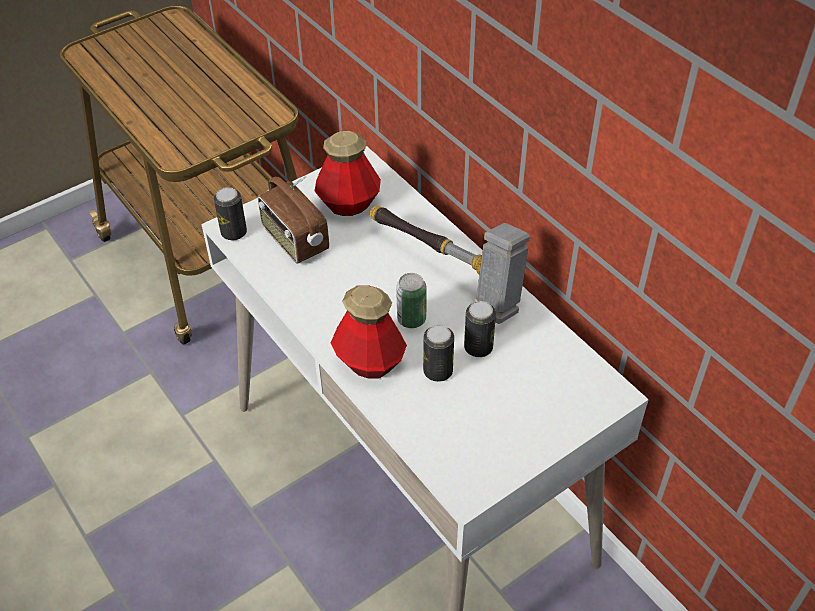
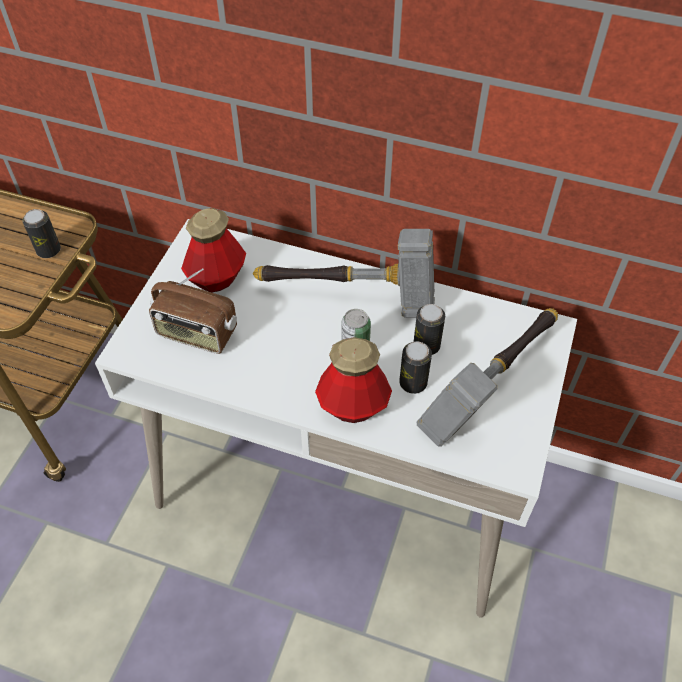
camera: 35 degrees left, 5 degrees up
can [214,187,247,240] -> can moved to [23,209,61,258]
none -> hammer [417,308,558,447]

